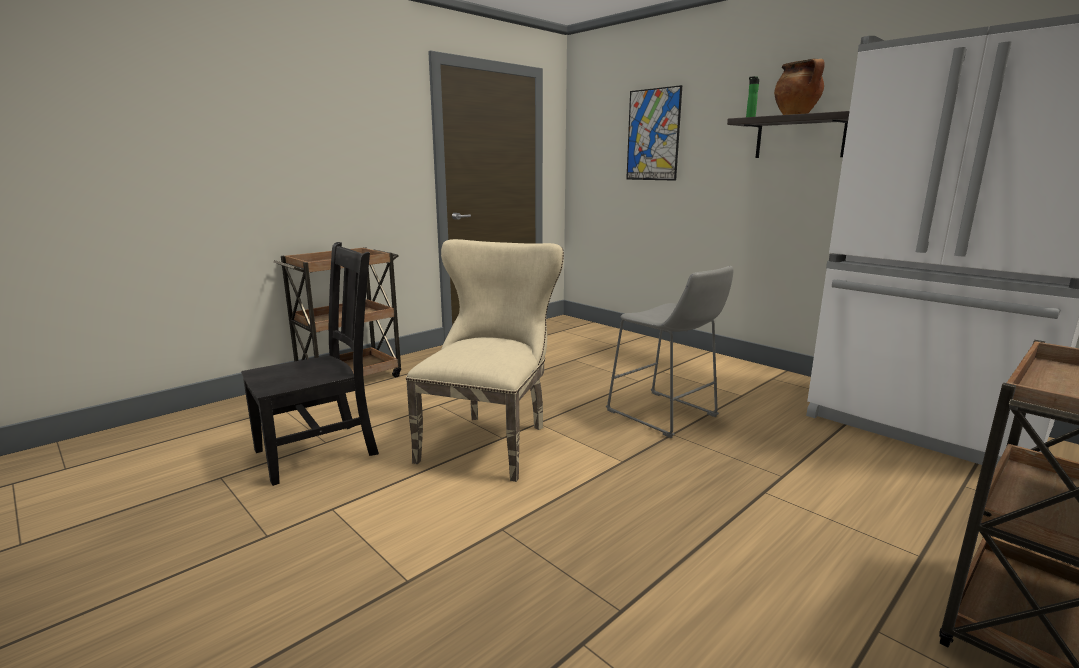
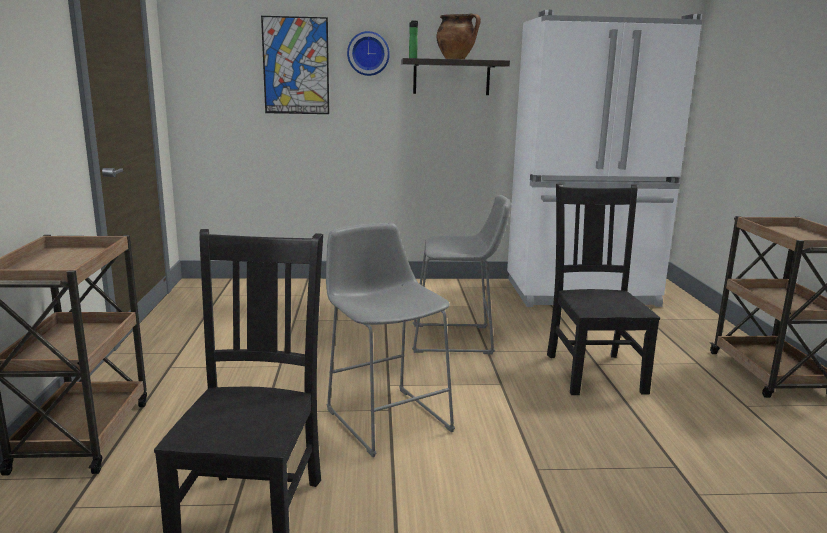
camera: 50 degrees left, 0 degrees up
beige chair [406,239,564,482] -> grey stool [326,223,455,457]
none -> wall clock [347,31,390,76]
none -> black chair [547,184,660,395]

